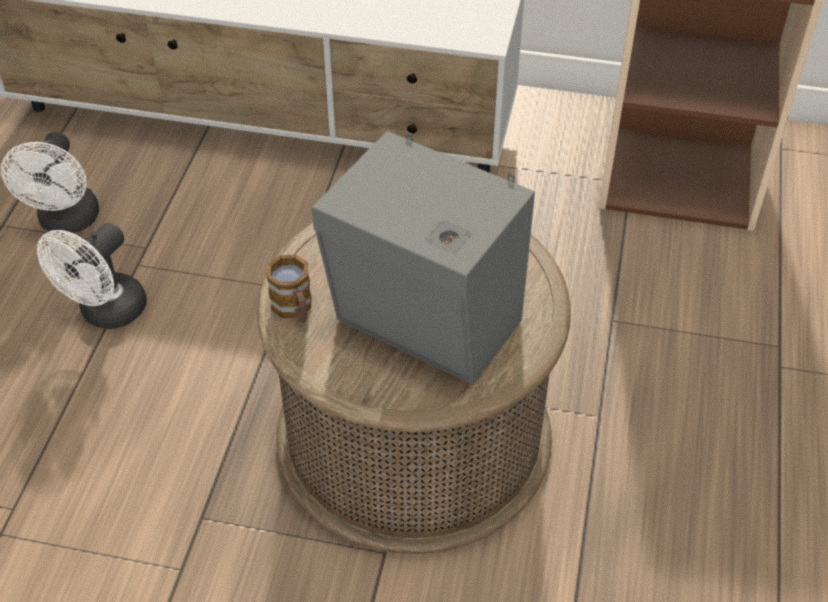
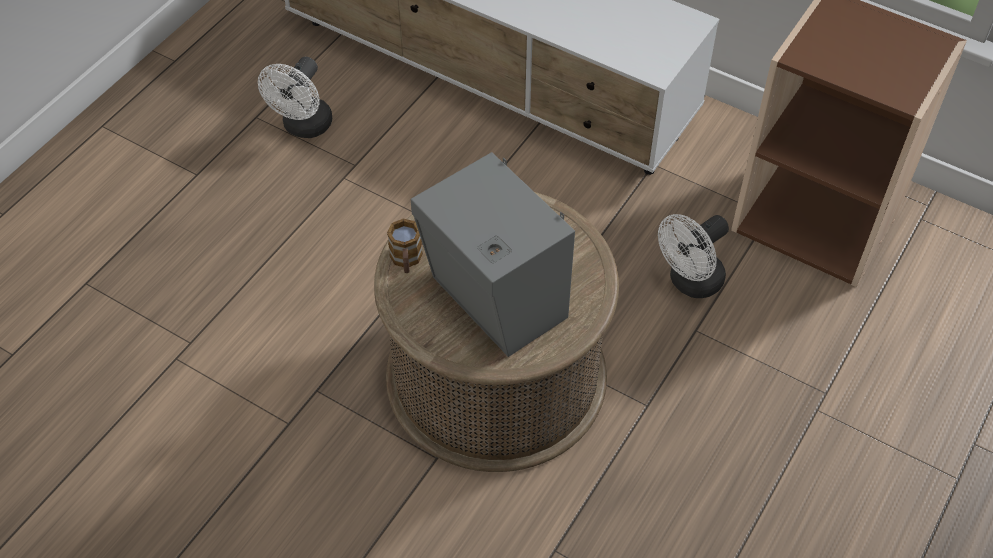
camera: 20 degrees right, 5 degrees up
white fan [37,223,147,329] -> white fan moved to [658,214,729,298]

